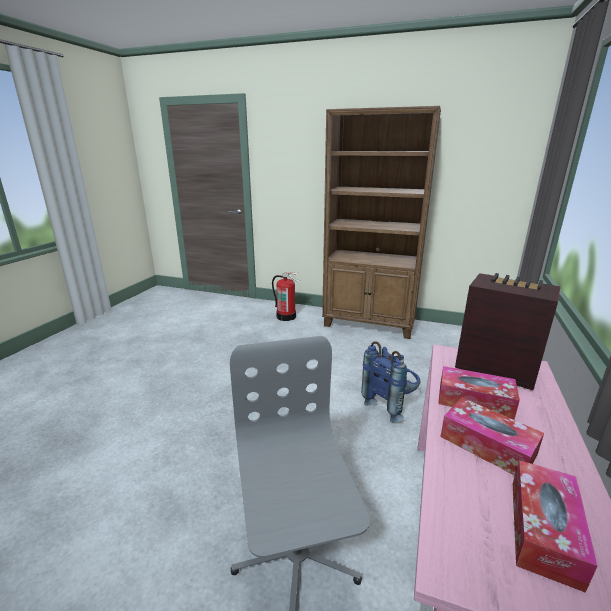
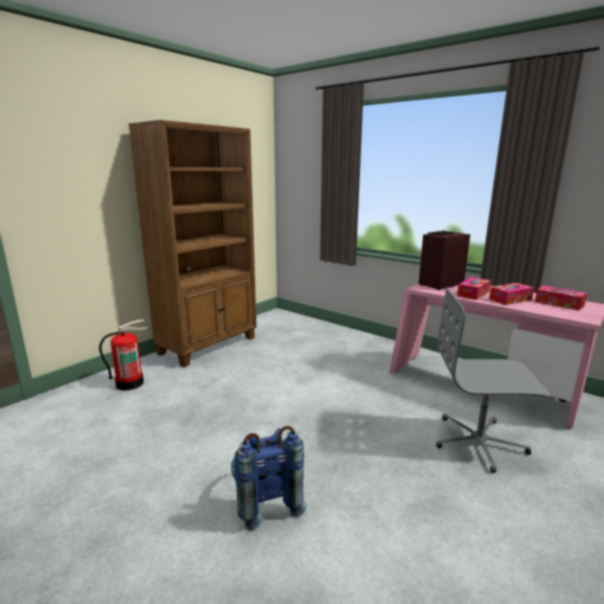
camera: 70 degrees left, 5 degrees down
blue backpack [361,341,421,422] -> blue backpack moved to [231,426,307,530]

